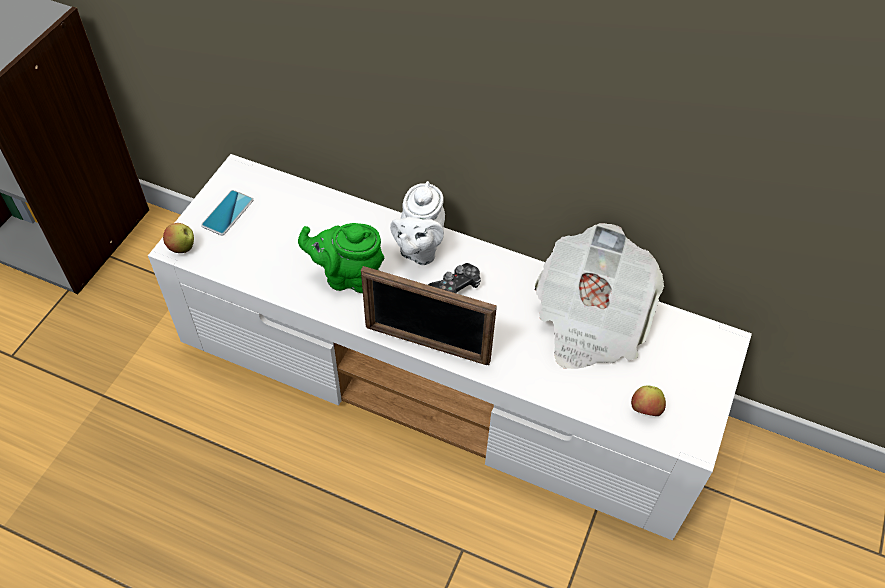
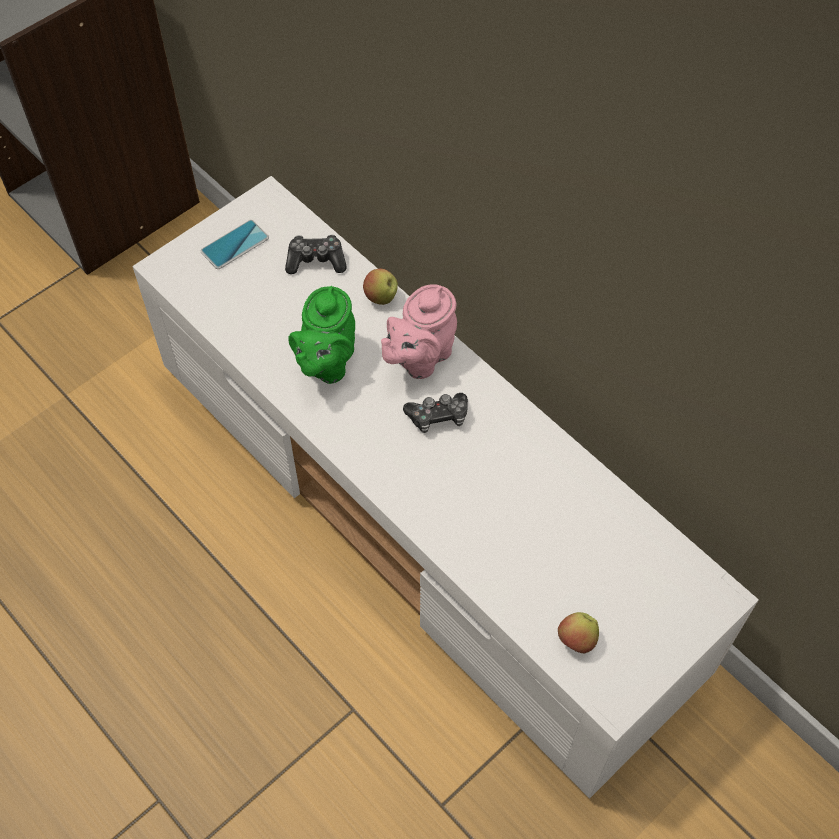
camera: 25 degrees right, 5 degrees up
apple [163,223,194,253] -> apple moved to [363,269,398,305]
green teapot [298,223,384,293] -> green teapot turned 105 degrees counterclockwise [288,286,355,384]
picture frame [361,266,497,365] -> none
white teapot [390,181,445,265] -> pink teapot [381,284,457,379]
newspaper [535,223,664,369] -> none
none -> game controller [285,234,347,274]

